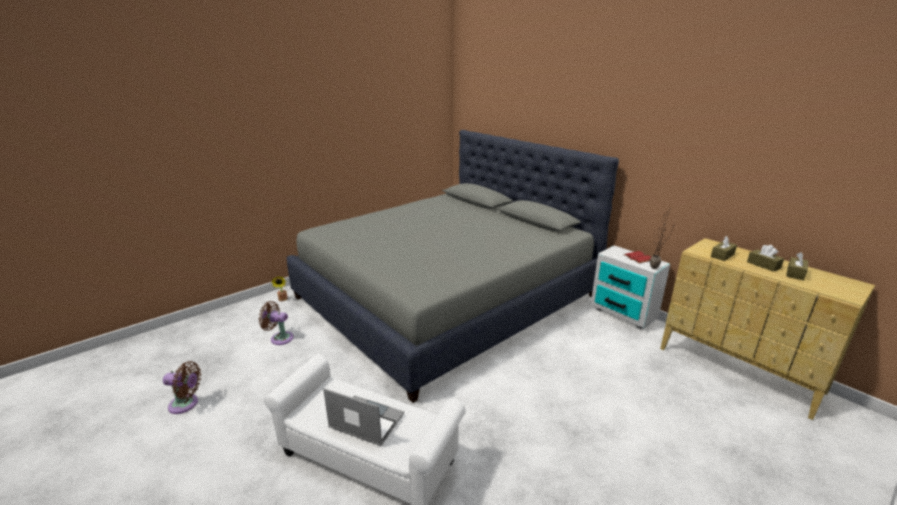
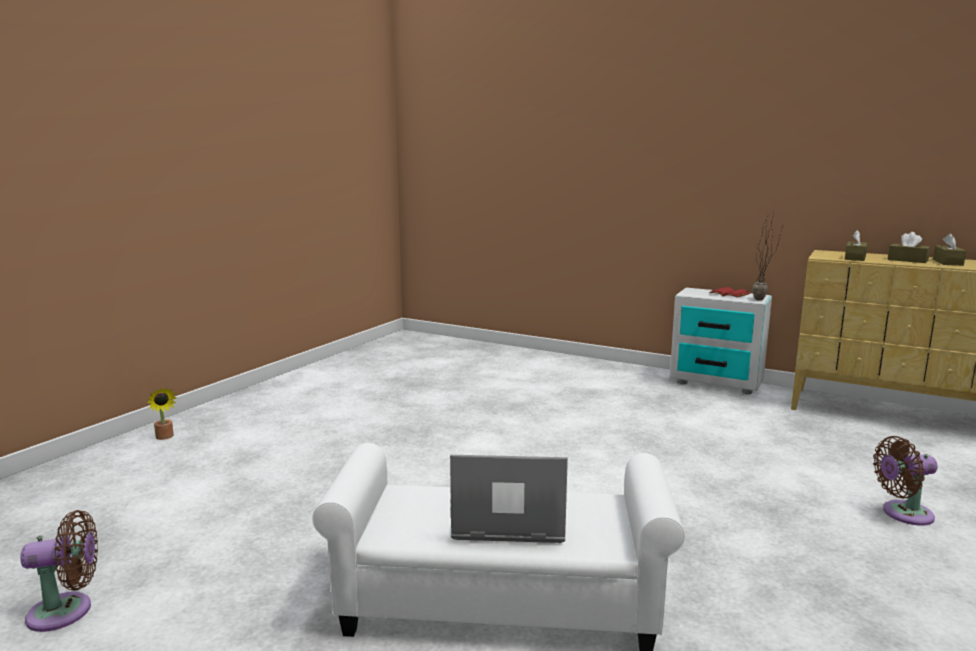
camera: 20 degrees left, 10 degrees down
brown fan [258,301,294,345] -> brown fan moved to [873,436,938,526]
grey bed [287,130,619,403] -> none

